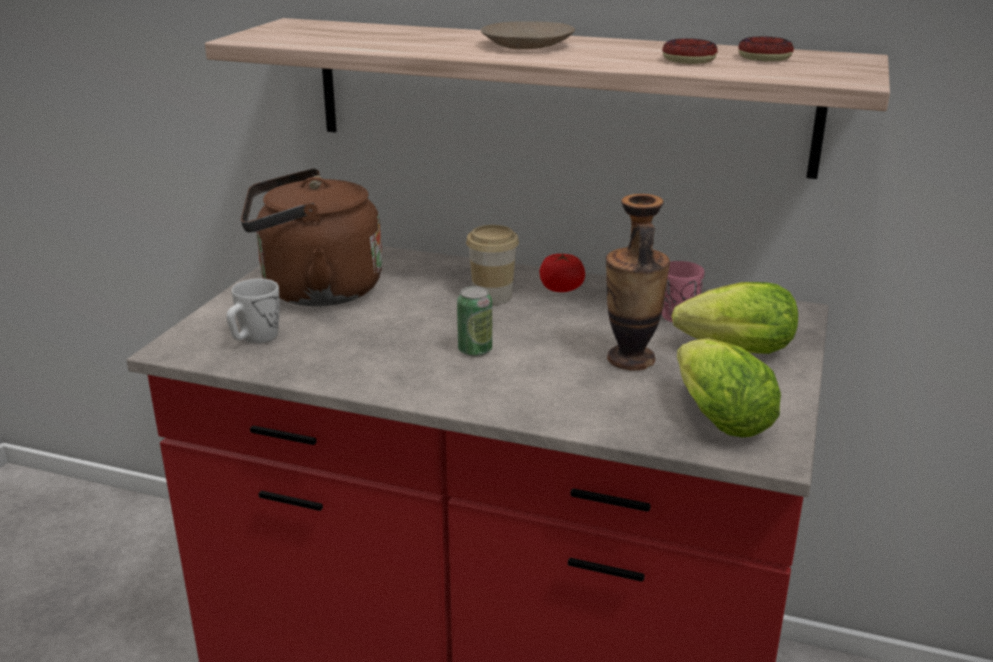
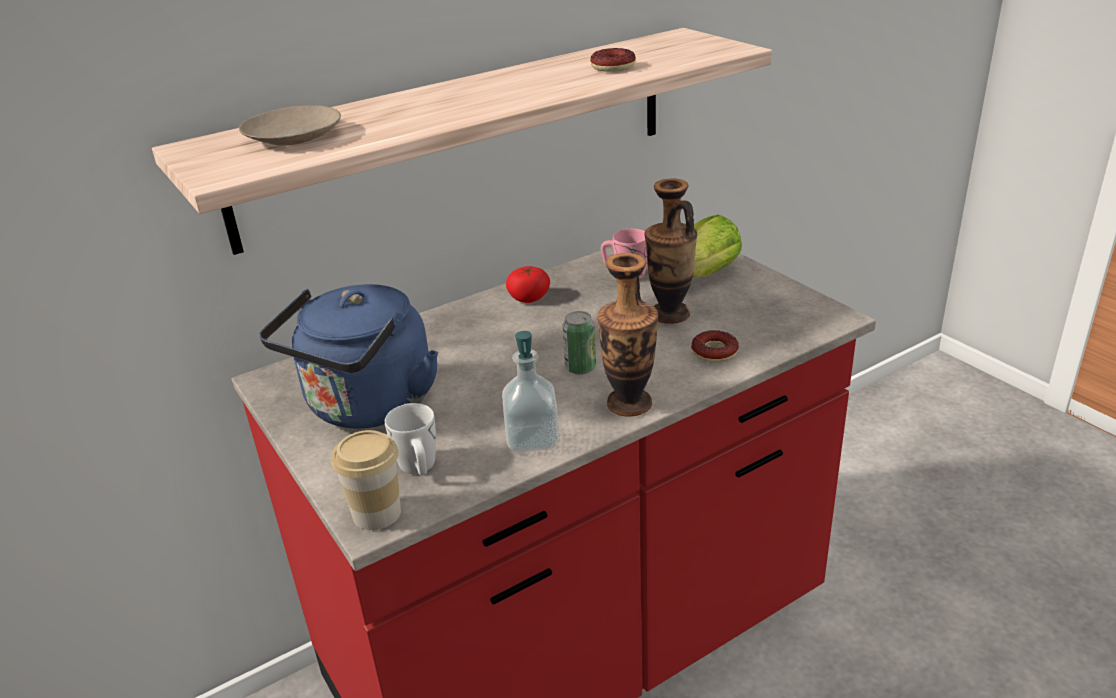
camera: 50 degrees left, 5 degrees up
brown kettle [241,169,382,306] -> blue kettle [259,284,438,429]
cup [466,225,519,305] -> cup moved to [331,430,401,530]
beige plate [481,21,575,49] -> beige plate moved to [239,105,341,146]
lettuce [677,338,781,437] -> none
donut [738,36,794,62] -> donut moved to [691,330,739,363]
none -> soap dispenser [502,331,559,452]
none -> vase [597,253,658,417]

